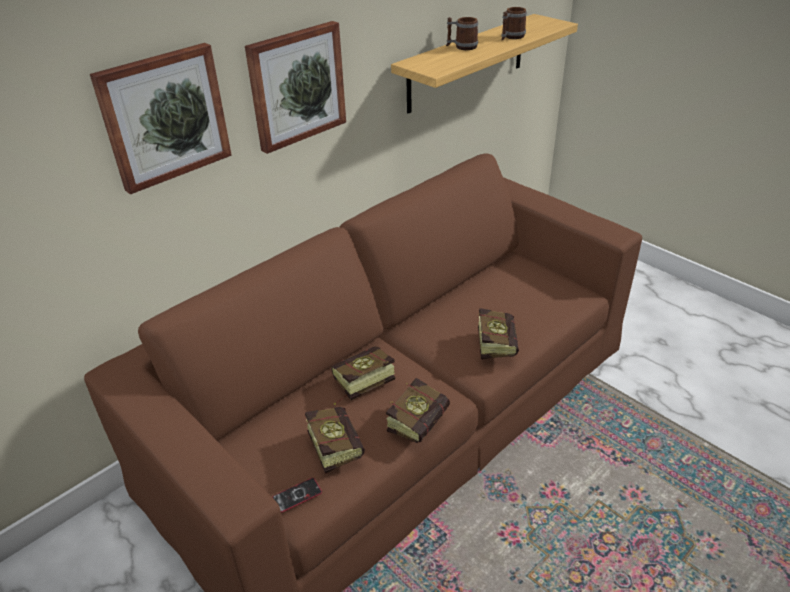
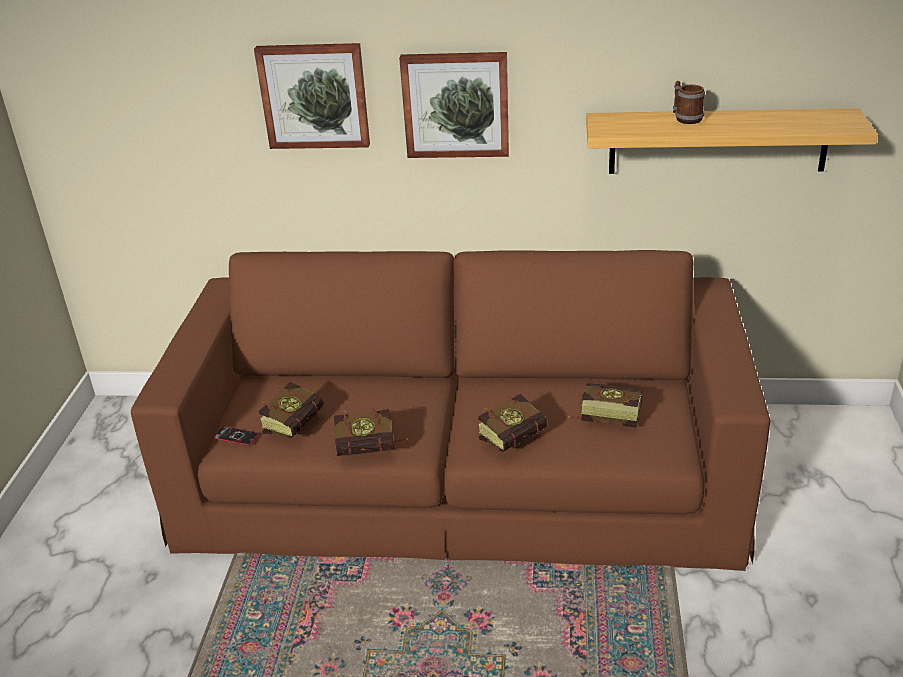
camera: 50 degrees right, 5 degrees down
book [331,346,395,405] -> book moved to [568,383,643,428]
mug [501,7,527,41] -> none

